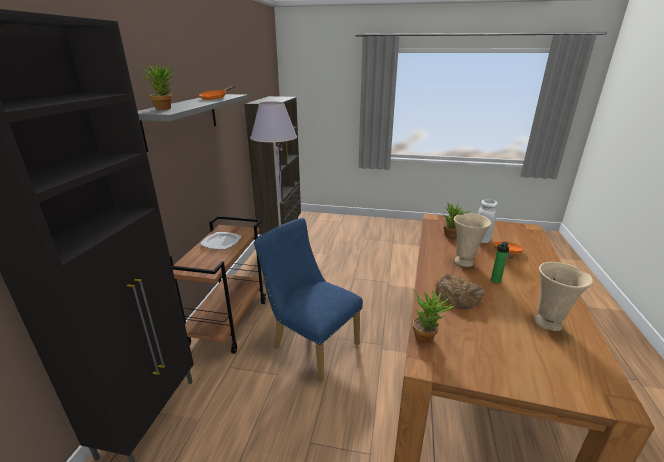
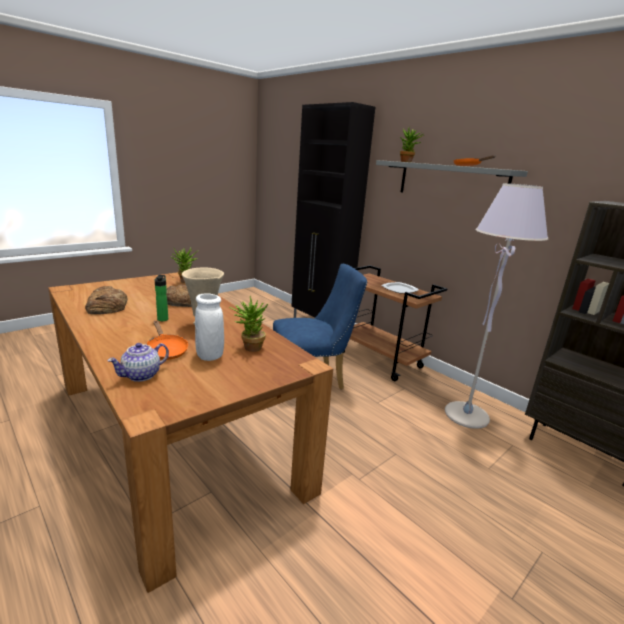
camera: 125 degrees right, 5 degrees down
beige vase [534,262,593,331] -> bread [85,286,128,314]
none -> teapot [107,343,169,382]

